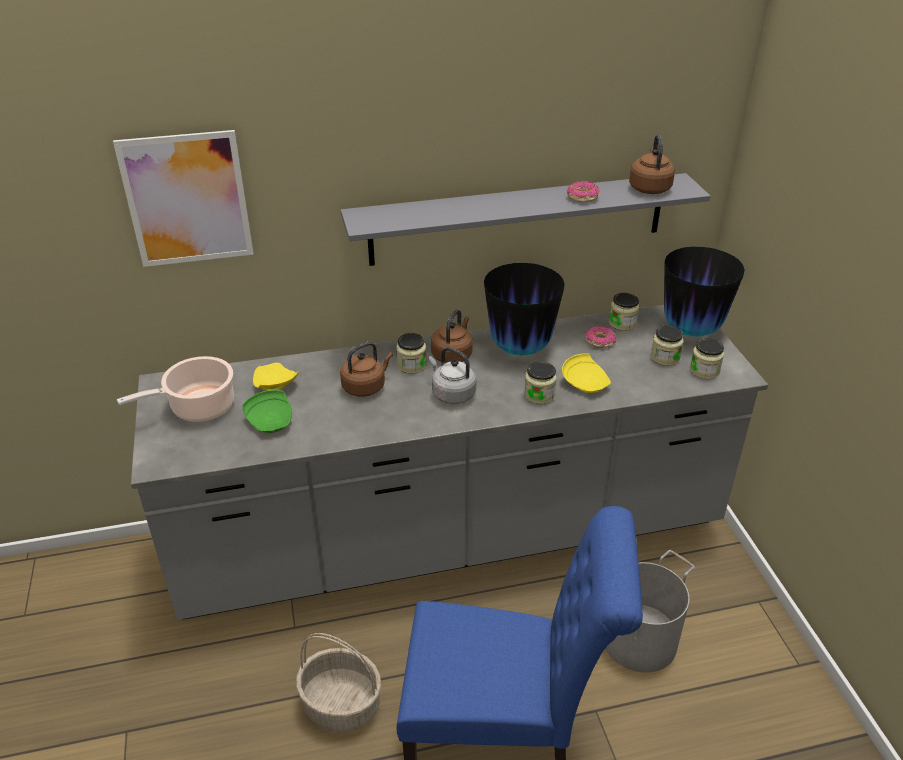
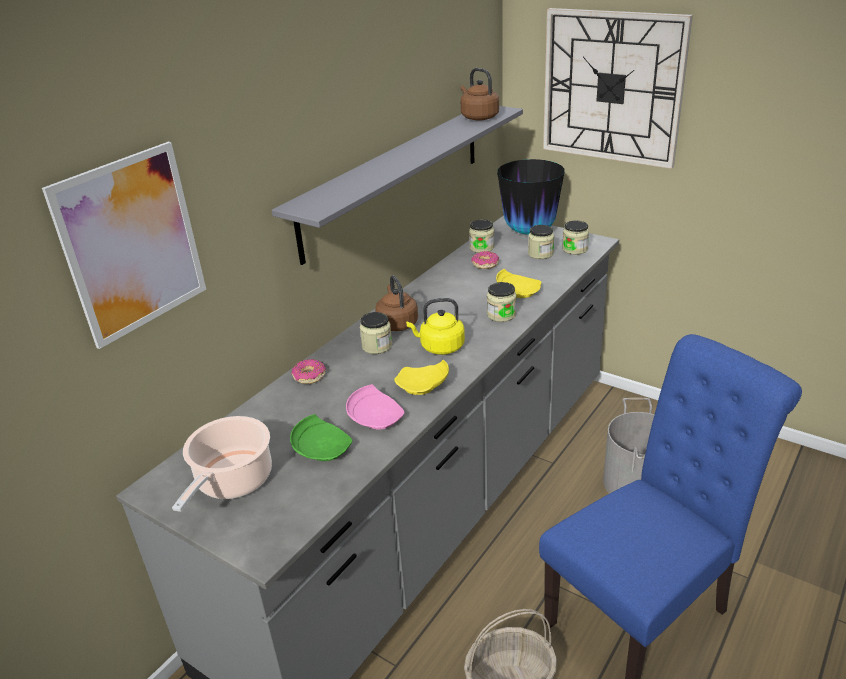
camera: 40 degrees left, 5 degrees down
yellow plate [253,363,299,391] -> yellow plate moved to [394,360,449,395]
brown kettle [340,342,393,397] -> none
grey kettle [429,347,476,404] -> yellow kettle [406,298,465,355]
vase [484,263,565,355] -> none
donut [567,181,600,202] -> donut moved to [291,359,326,384]
none -> pink plate [346,384,405,429]
none -> wall clock [543,8,693,169]

